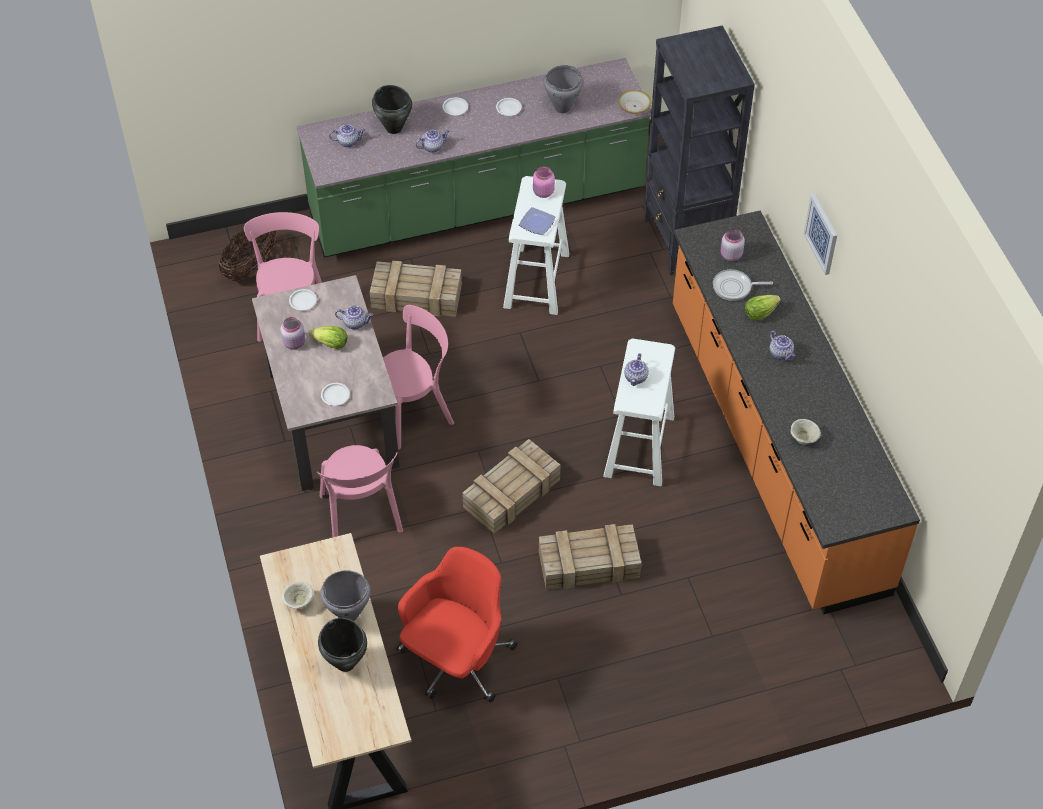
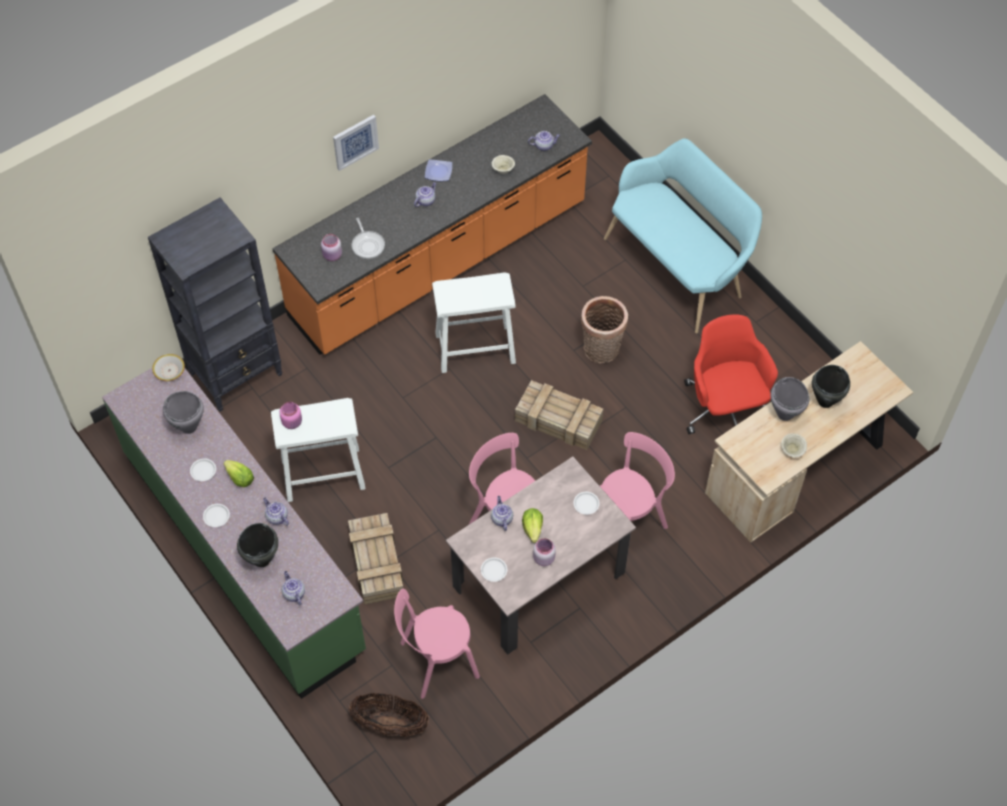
camera: 110 degrees left, 5 degrees up
red office chair [396,547,517,703] -> red office chair turned 60 degrees clockwise [684,314,778,434]
plate [519,207,556,235] -> plate moved to [425,159,452,181]
crate [539,524,641,590] -> basket [581,296,628,363]
teapot [624,353,649,386] -> teapot moved to [528,131,560,151]
lettuce [745,295,781,321] -> lettuce moved to [223,460,254,487]
none -> turquoise bench [604,139,762,333]

